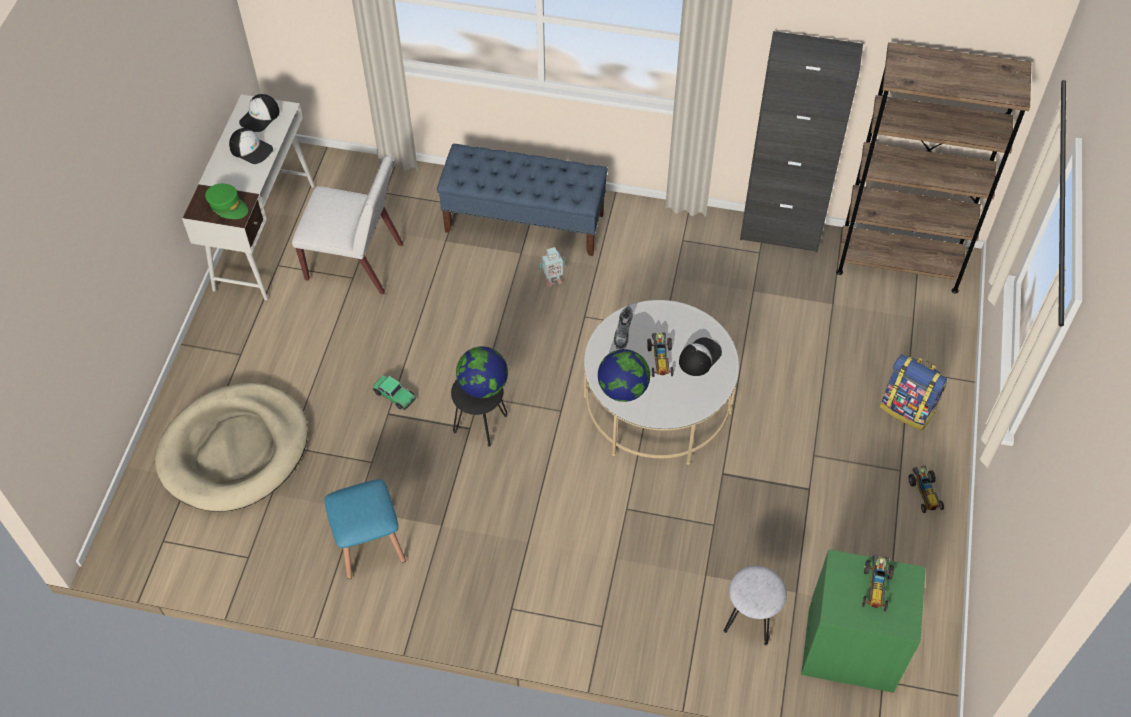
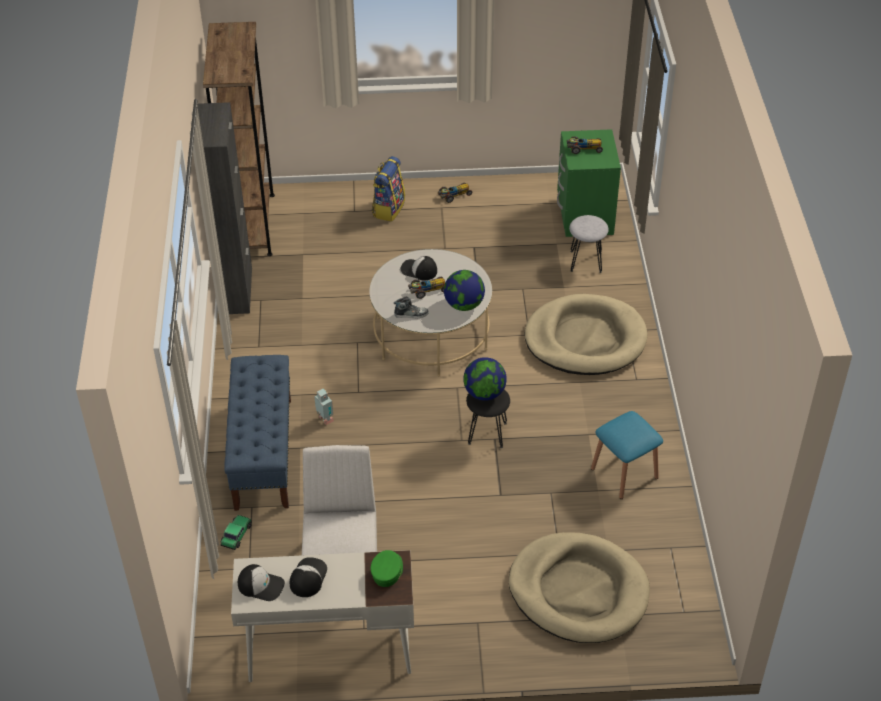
camera: 105 degrees left, 10 degrees down
toy car [373,375,416,410] -> toy car moved to [221,515,252,550]
none -> beige dog bed [524,294,648,375]

